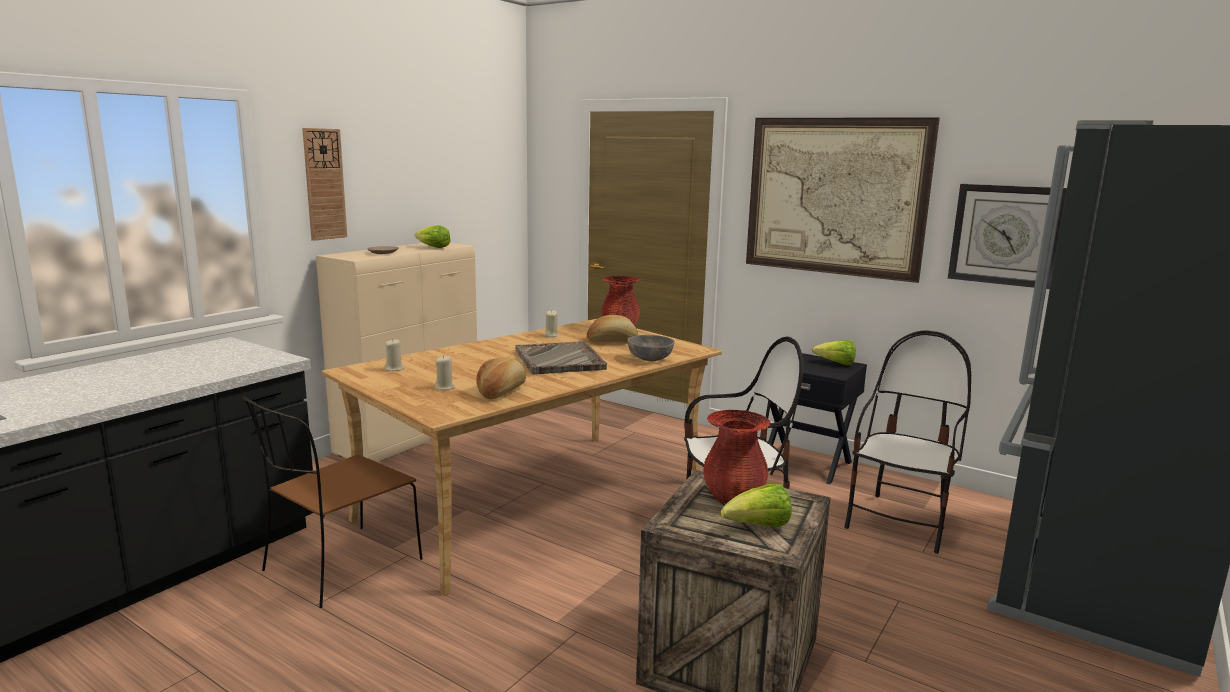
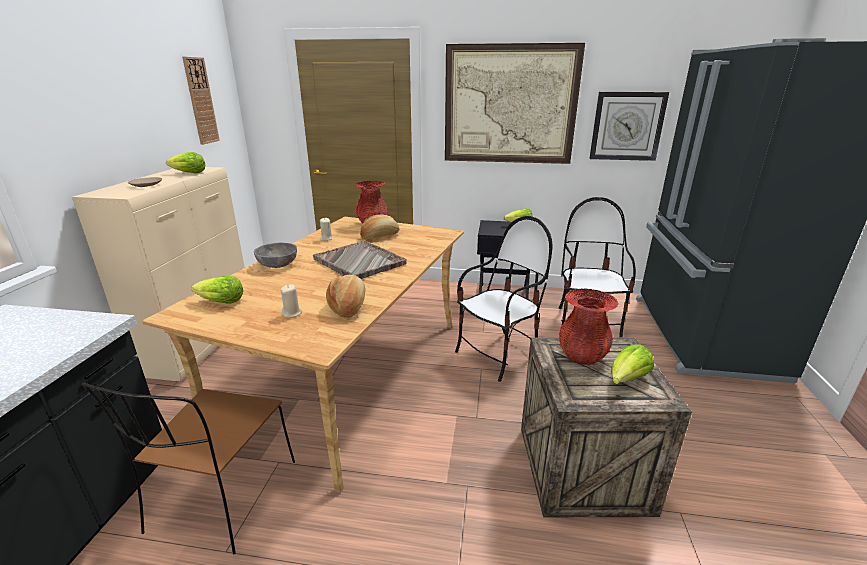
camera: 25 degrees left, 10 degrees up
wall clock [302,128,347,241] -> wall clock moved to [182,57,220,145]
beige candle [384,339,405,371] -> lettuce [191,276,243,304]
grey bowl [628,335,674,361] -> grey bowl moved to [254,242,297,268]

